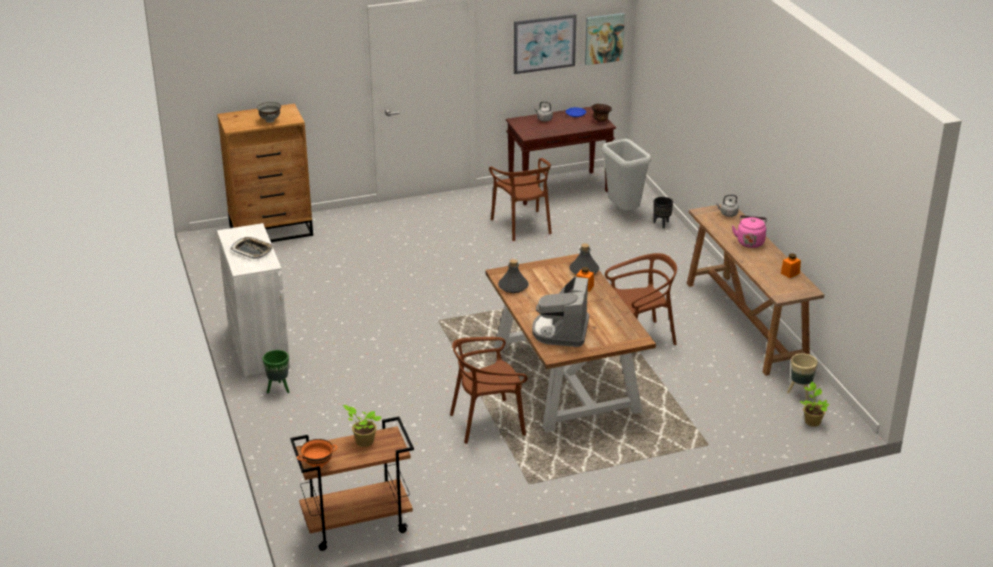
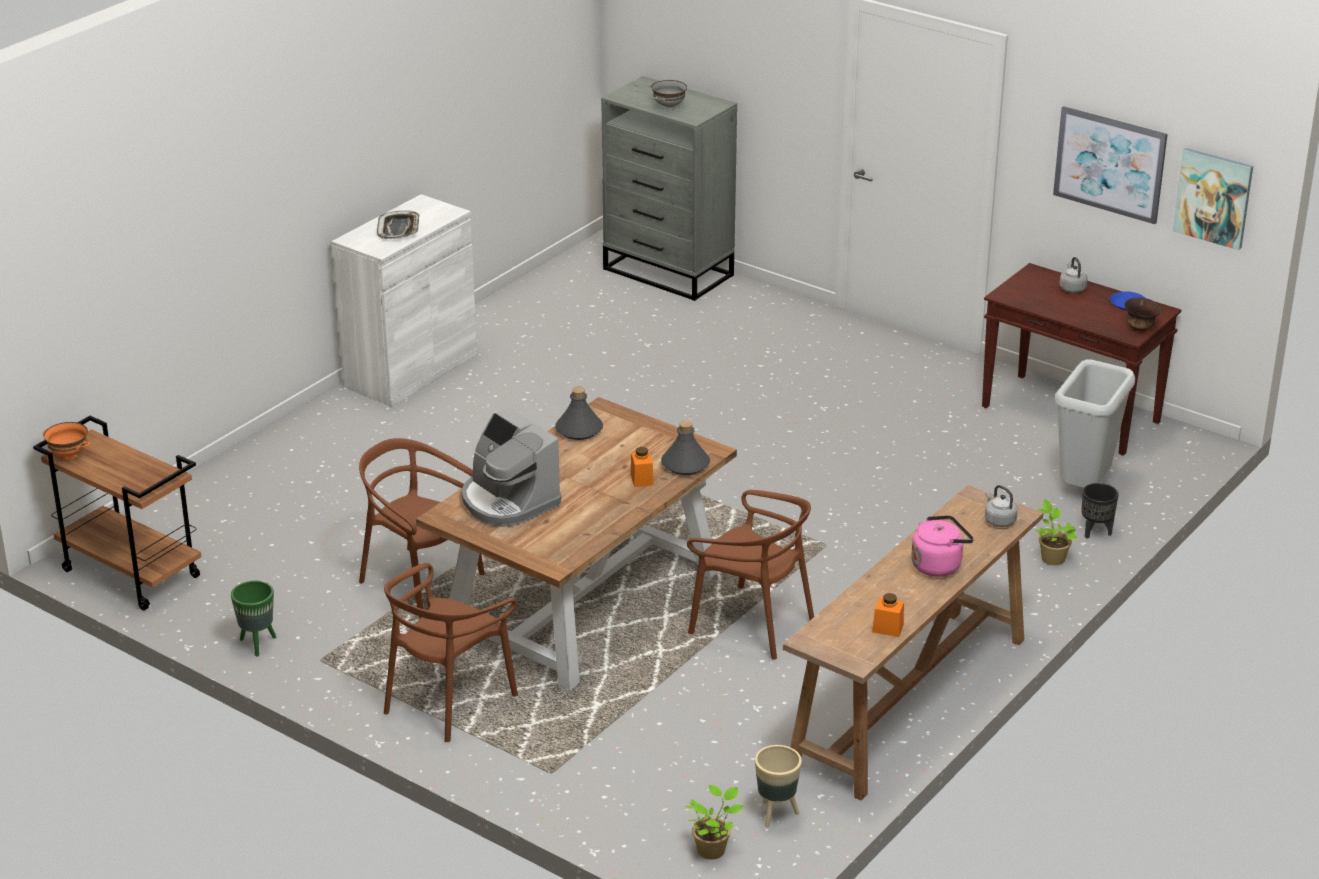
camera: 55 degrees right, 0 degrees up
brown dresser [217,104,313,242] -> grey dresser [601,76,737,301]
green planter [262,350,289,393] -> green planter moved to [231,581,276,657]
potted plant [343,405,382,447] -> potted plant moved to [1035,499,1077,565]
brown chair [489,158,552,241] -> brown chair moved to [384,563,518,742]
coffee machine [532,276,589,347] -> coffee machine turned 105 degrees counterclockwise [461,408,561,527]

